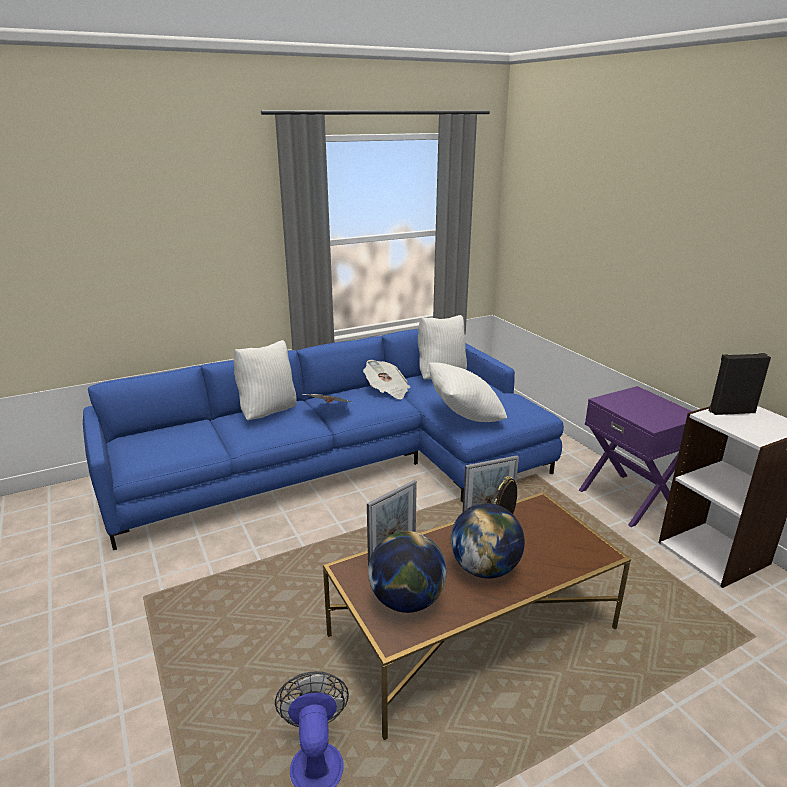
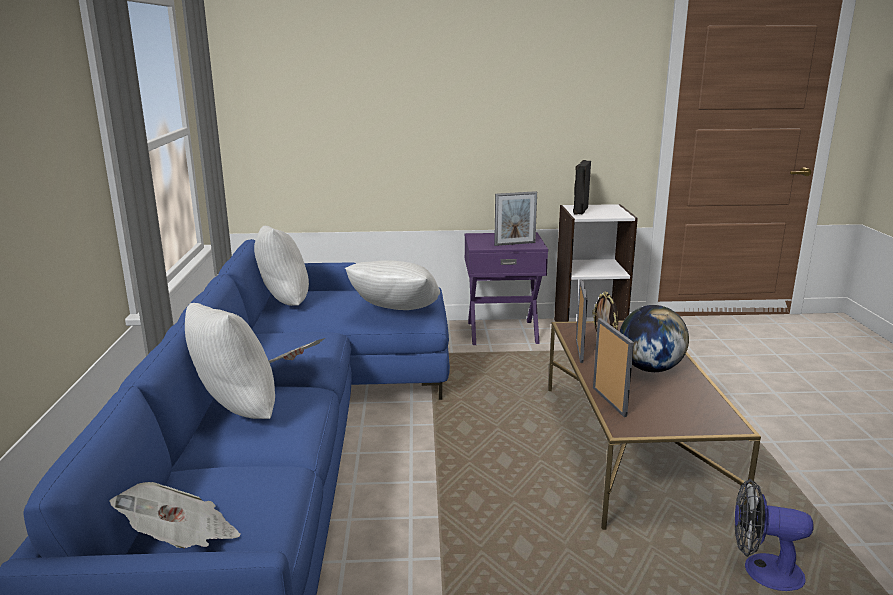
camera: 65 degrees left, 5 degrees down
newspaper [363,360,411,399] -> newspaper moved to [109,482,241,549]
globe [368,531,447,613] -> none
none -> picture frame [494,191,537,246]

